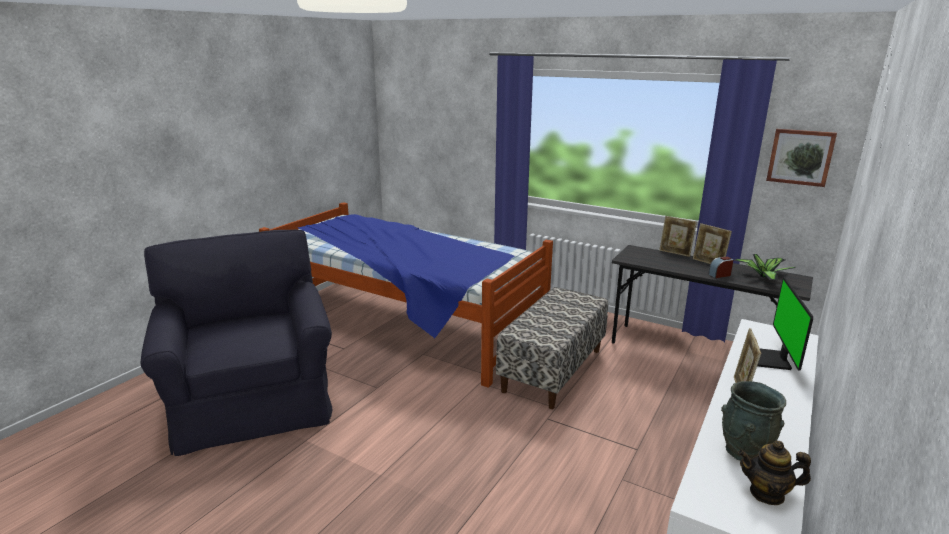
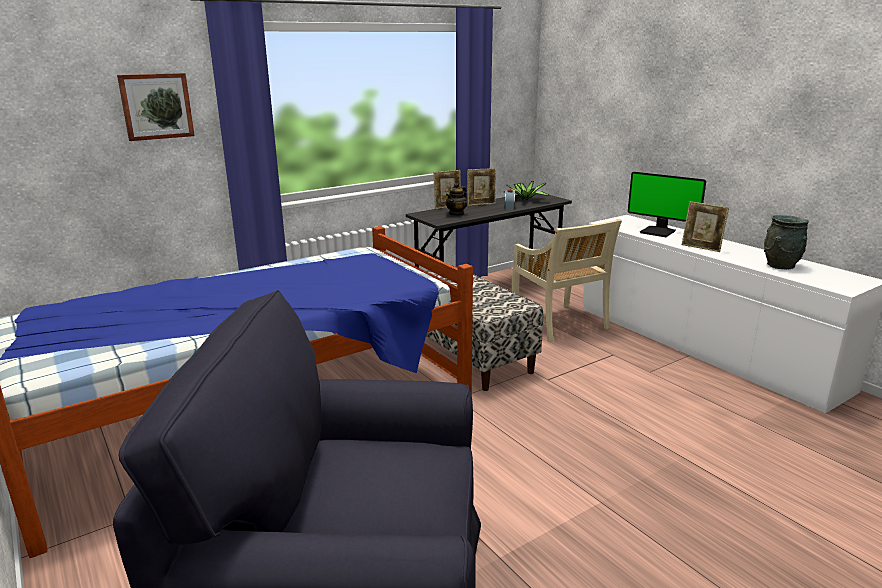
camera: 65 degrees left, 0 degrees up
teapot [738,440,811,505] -> teapot moved to [446,183,467,216]
picture [766,129,837,187] -> picture moved to [117,73,195,141]
none -> beige chair [512,219,622,343]

